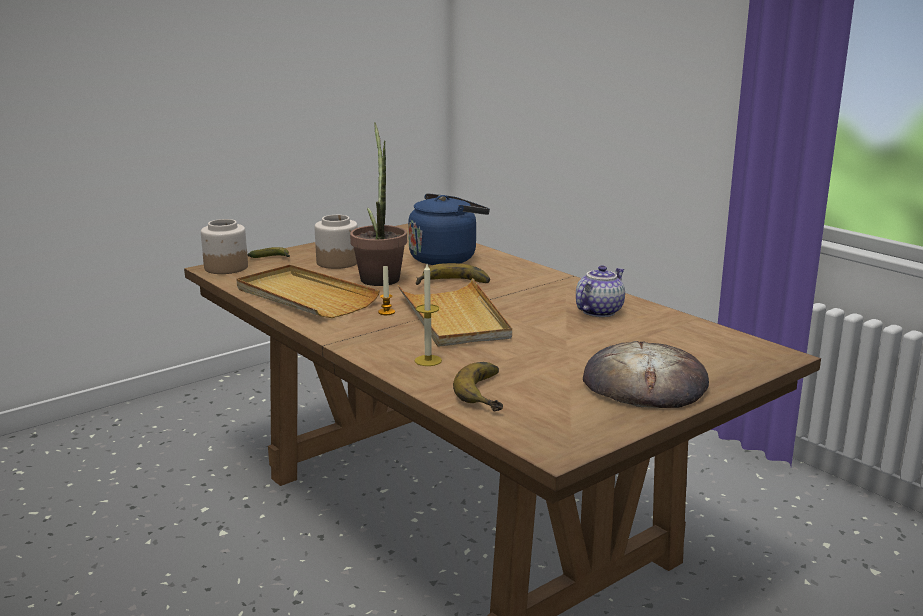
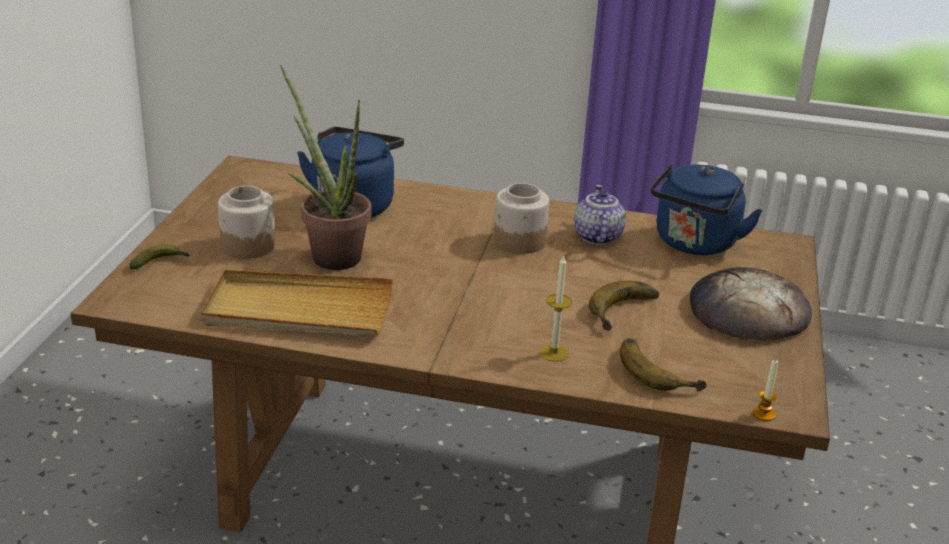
camera: 40 degrees left, 10 degrees up
jar [201,219,248,274] -> jar moved to [494,183,549,254]
candle [378,265,395,315] -> candle moved to [753,359,778,421]
beige tray [398,278,512,347] -> none
banana [416,263,490,285] -> banana moved to [589,281,659,330]
none -> blue kettle [651,163,763,255]

